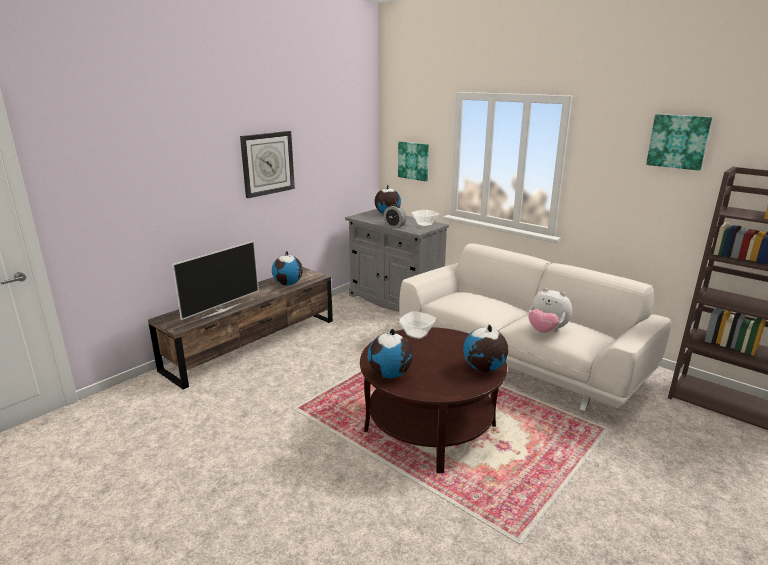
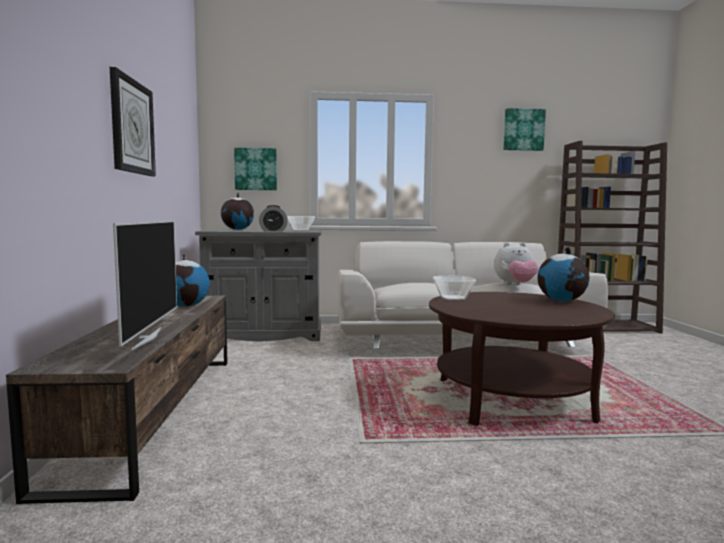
camera: 45 degrees left, 15 degrees down
globe [368,329,413,378] -> none

